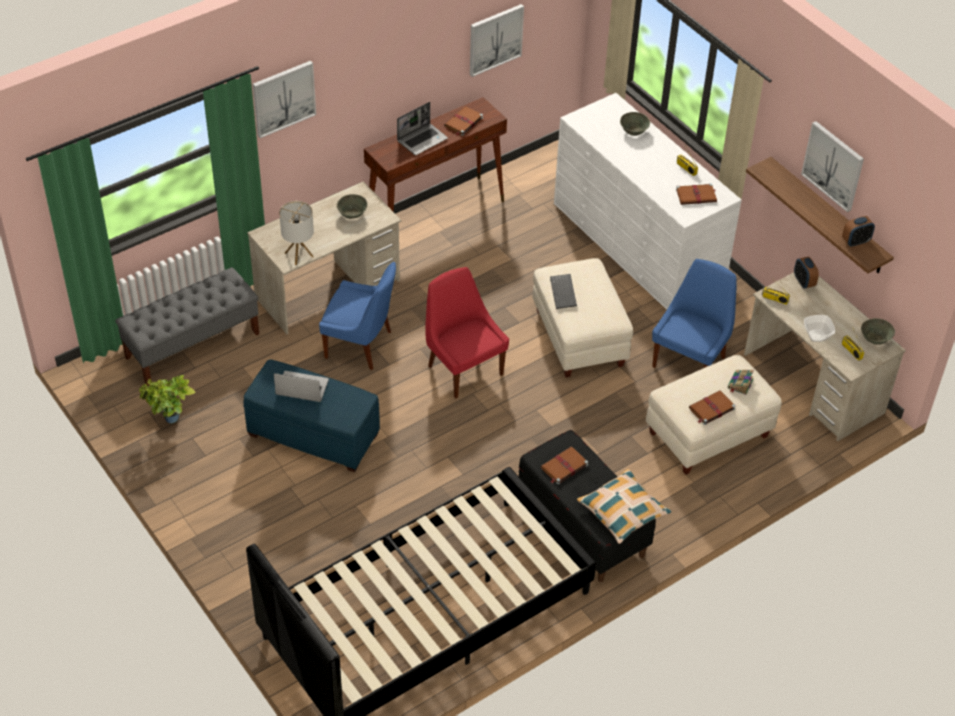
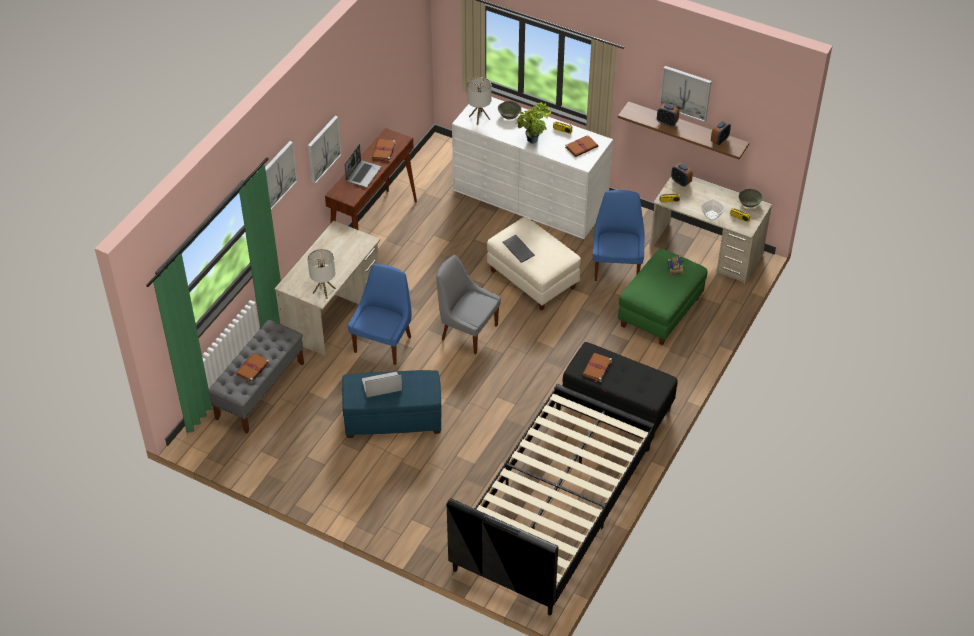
camera: 25 degrees left, 0 degrees up
potted plant [139,375,196,424] -> potted plant moved to [516,102,551,144]
blue chair [319,262,396,370] -> blue chair turned 60 degrees counterclockwise [348,264,411,365]
grey bowl [337,194,368,219] -> none
red chair [426,267,509,398] -> grey chair [436,255,501,354]
picture [470,4,524,77] -> picture moved to [308,116,342,185]
pillow [577,469,671,544] -> none
beige ottoman [646,355,782,475] -> green ottoman [618,249,707,345]
brown book [689,391,736,425] -> brown book moved to [236,353,270,383]
none -> table lamp [467,77,491,125]
none -> alarm clock [657,104,679,127]

